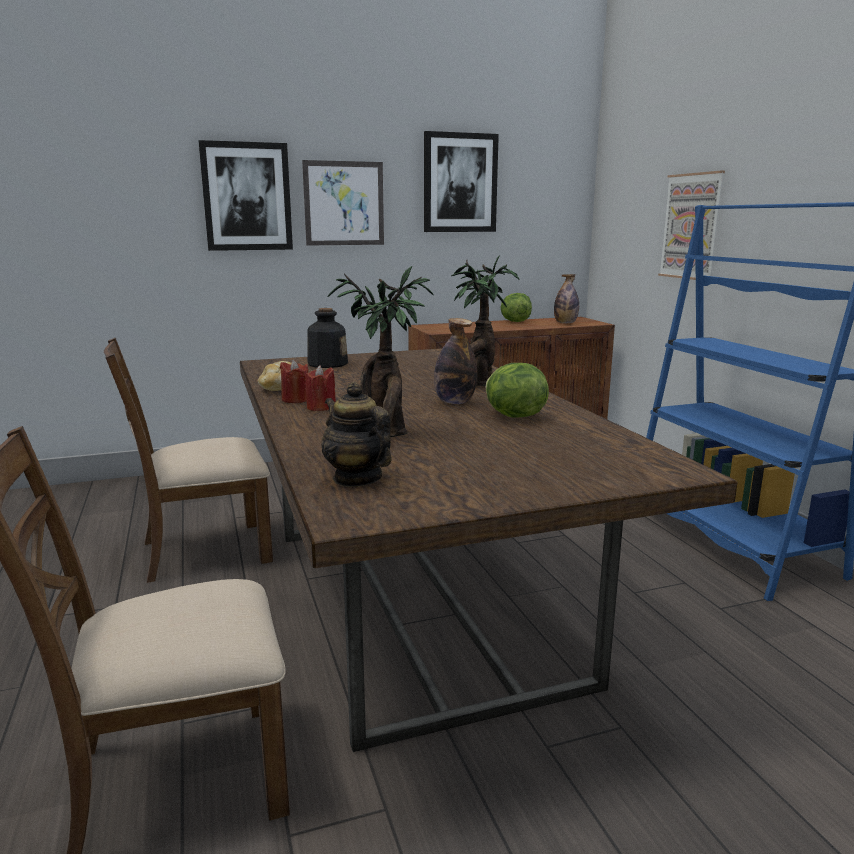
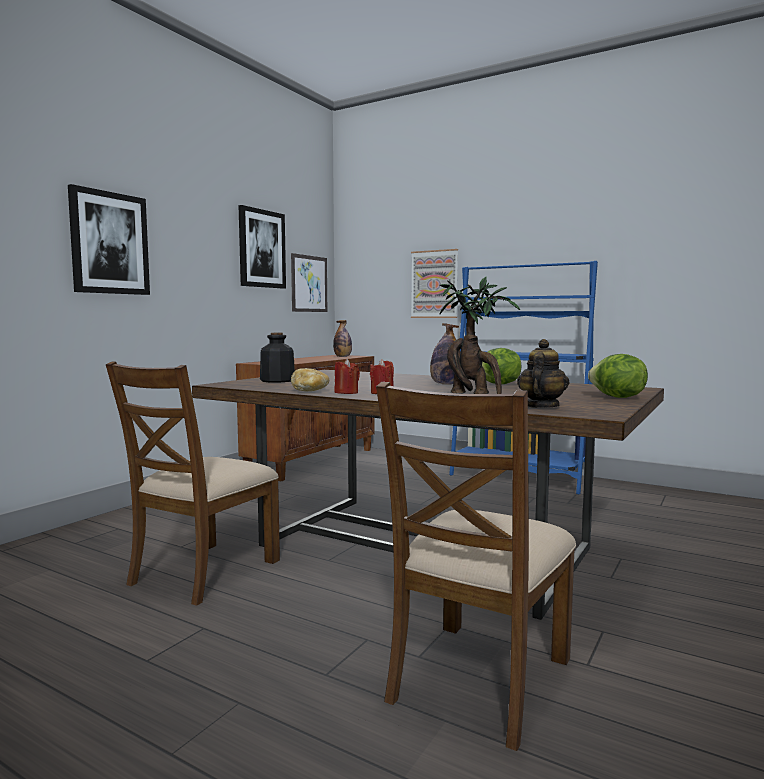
camera: 40 degrees left, 10 degrees down
picture [302,160,384,246] -> picture moved to [291,253,327,312]
teapot [322,382,392,487] -> teapot turned 105 degrees clockwise [517,339,569,408]
potted plant [451,255,520,386] -> none
lettuce [501,293,532,322] -> lettuce moved to [588,354,648,398]

